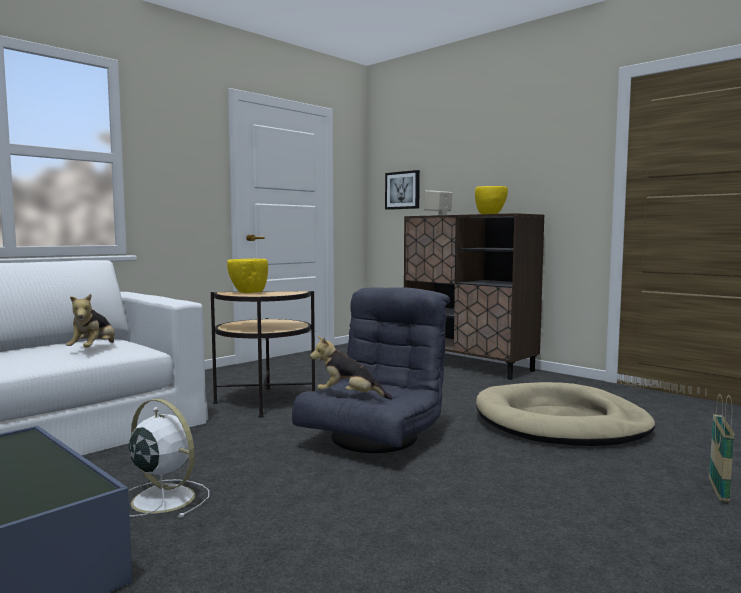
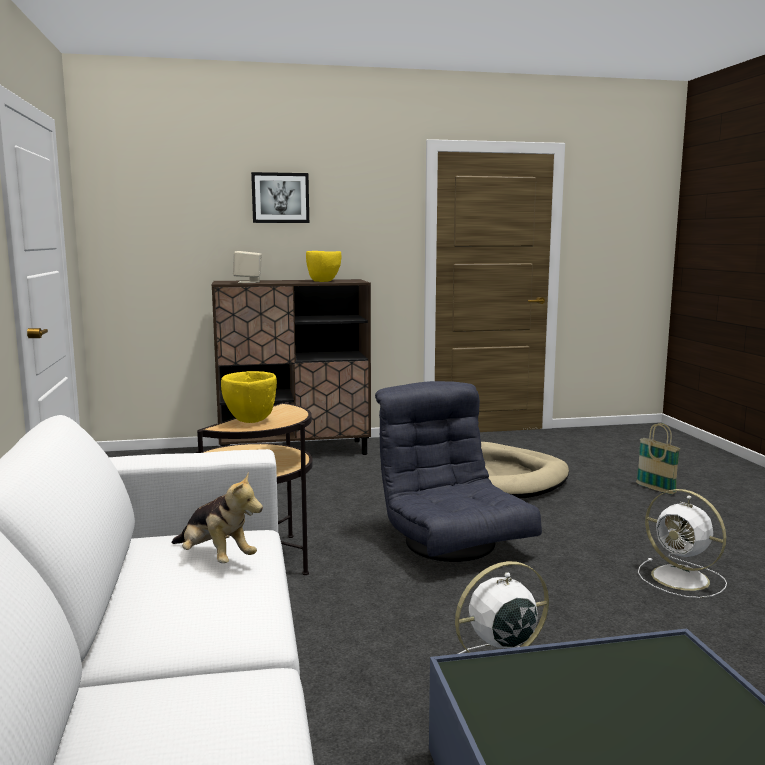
camera: 55 degrees left, 5 degrees up
plush toy [310,336,393,400] -> none
picture [385,170,420,210] -> picture moved to [251,172,309,223]
none -> white fan [638,489,727,598]

